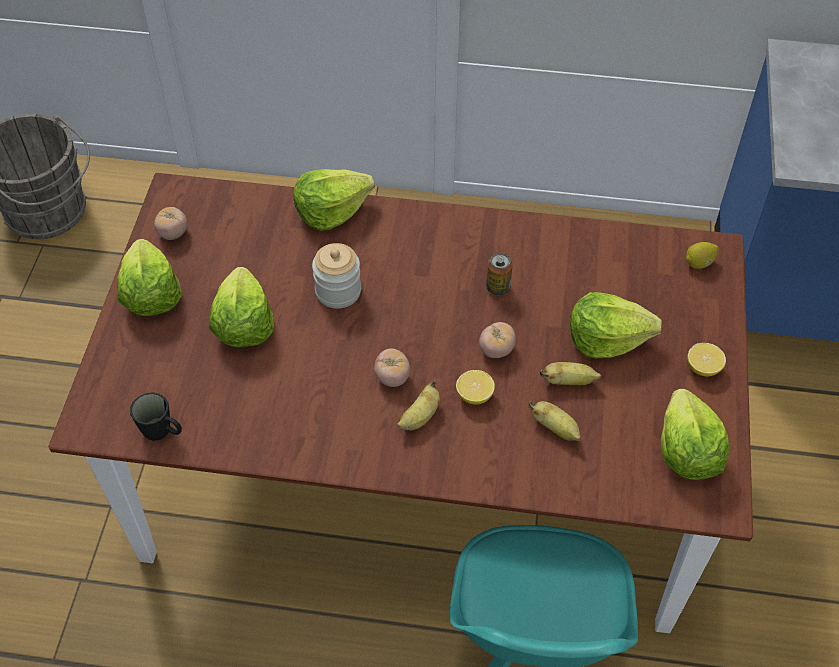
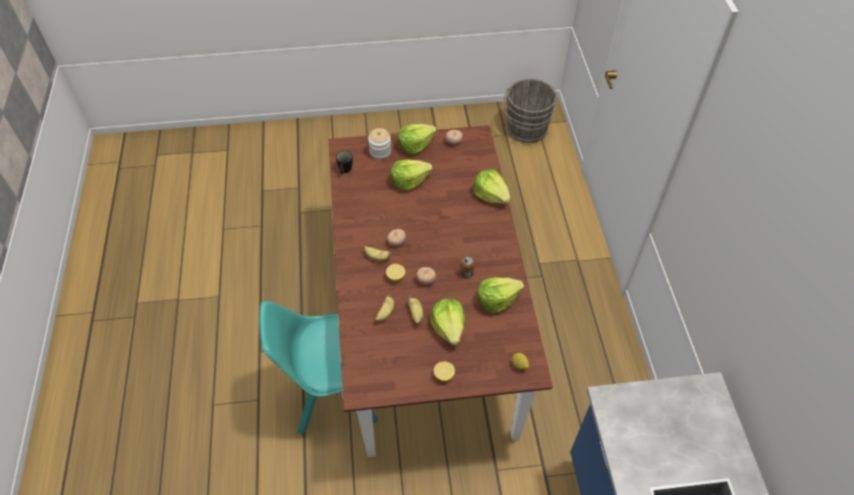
camera: 75 degrees right, 0 degrees up
jar [312,243,361,309] -> jar moved to [368,128,391,159]
lettuce [661,389,730,480] -> lettuce moved to [477,277,524,313]

